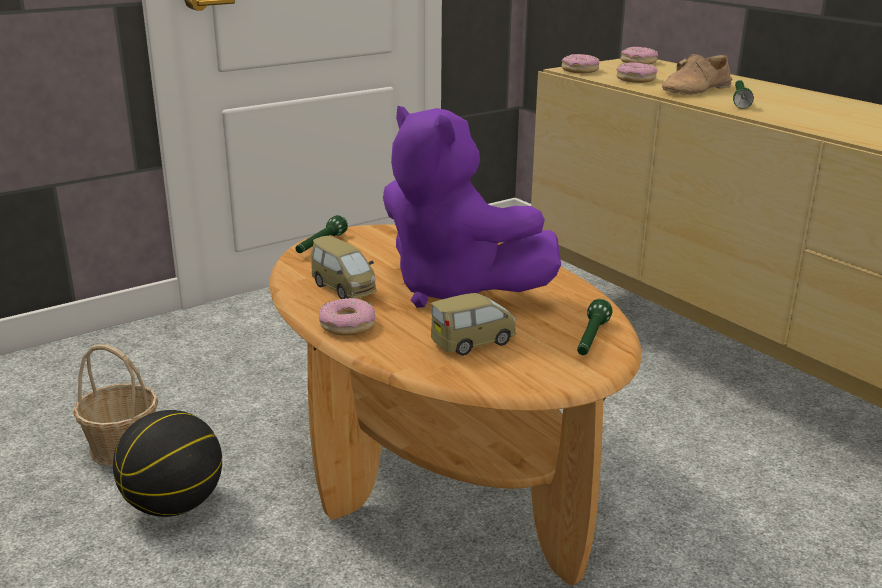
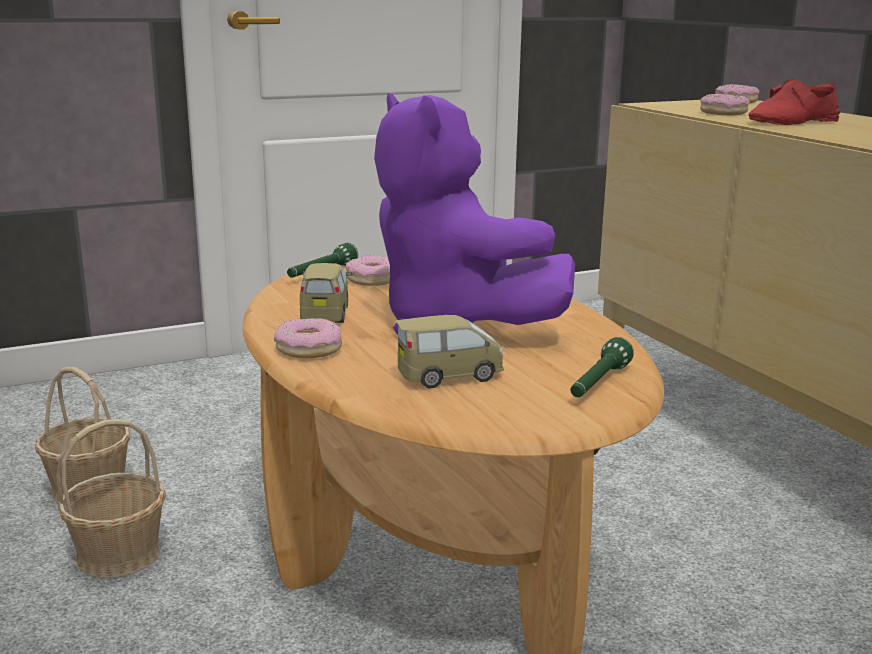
camera: 10 degrees right, 5 degrees down
basketball [113,410,222,517] -> basket [56,419,166,578]
toy car [311,236,377,299] -> toy car turned 150 degrees counterclockwise [300,263,352,323]
donut [561,54,600,73] -> donut moved to [346,255,390,286]
beige shoe [662,54,732,95] -> red shoe [748,79,841,125]
green flashlight [733,80,754,109] -> none

